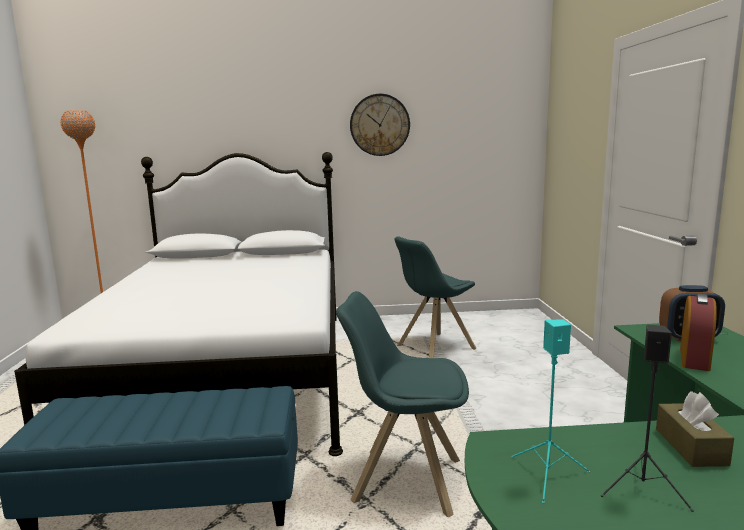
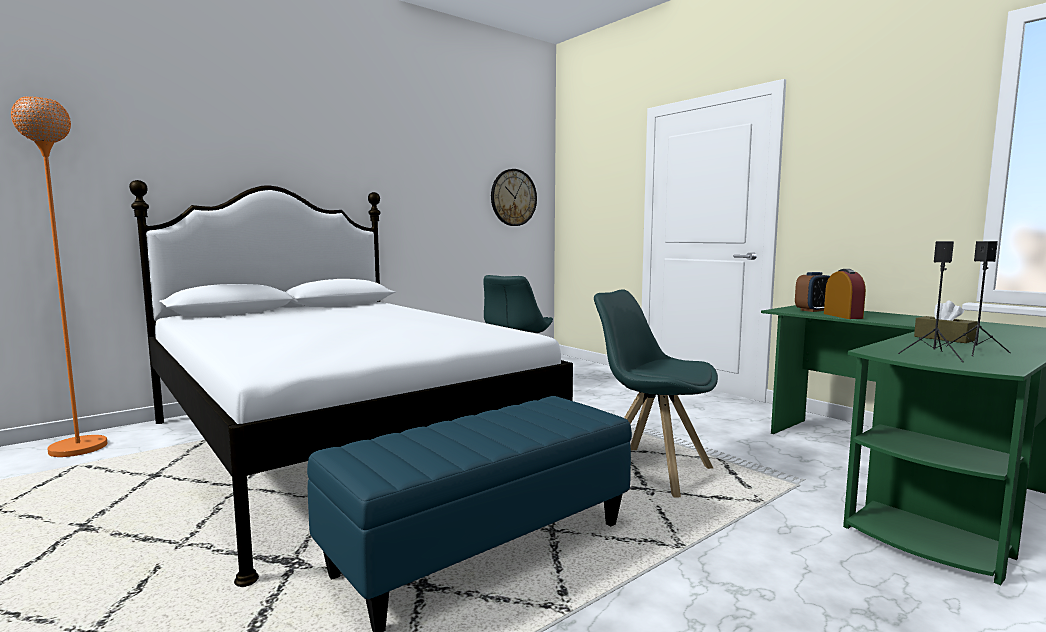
camera: 35 degrees left, 5 degrees down
turquoise chair [336,291,469,517] -> turquoise chair turned 60 degrees clockwise [594,289,718,498]
wall clock [350,94,410,156] -> wall clock moved to [491,169,537,226]
turquoise speaker [512,319,590,503] -> black speaker [898,241,964,362]

